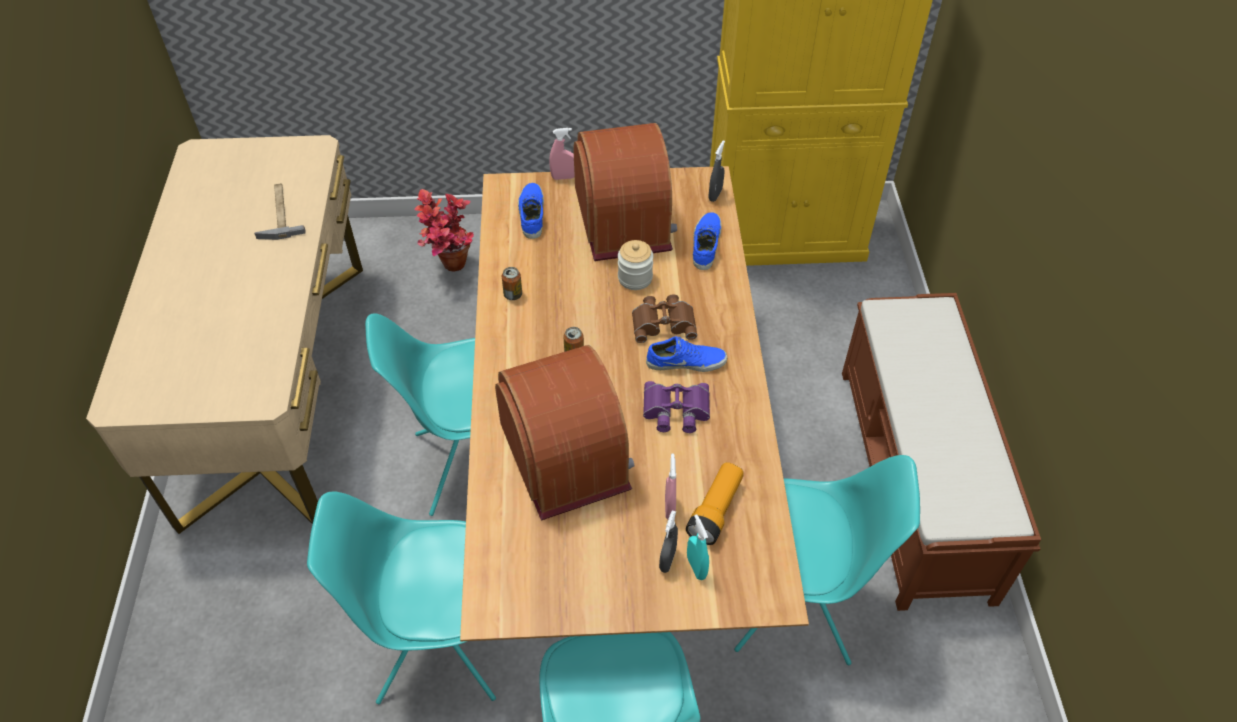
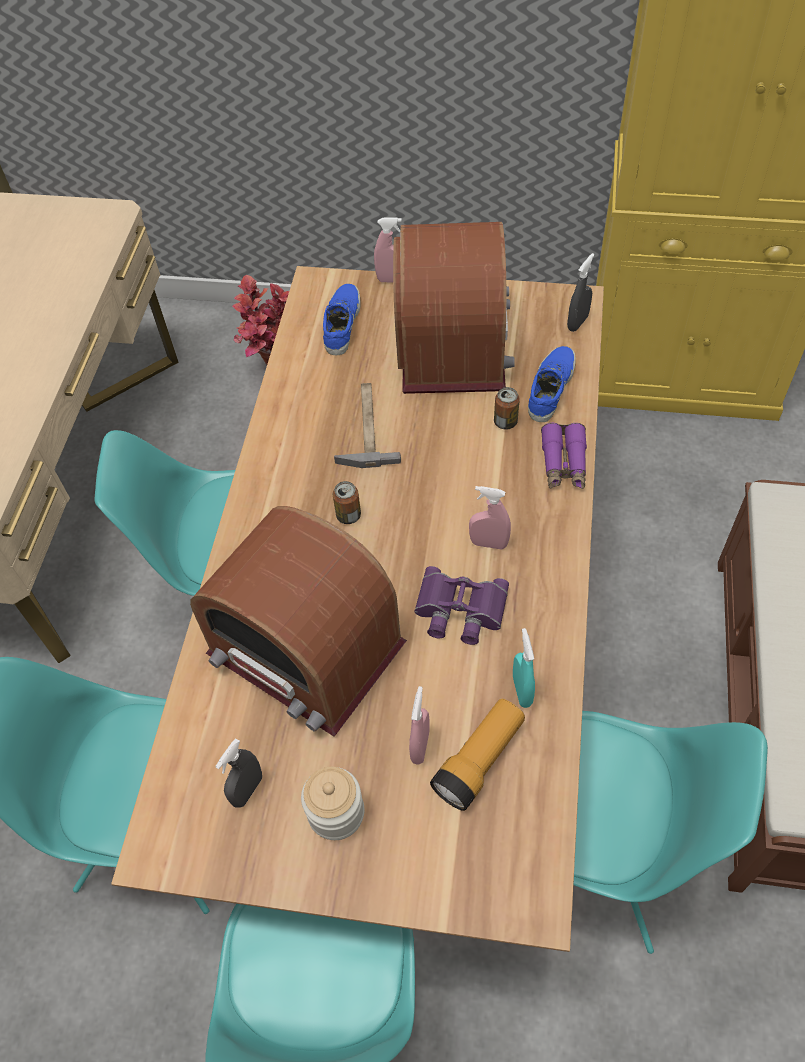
camera: 15 degrees right, 5 degrees up
hammer [254,183,306,240] -> hammer moved to [334,383,401,468]
radio [495,345,634,520] -> radio turned 135 degrees clockwise [190,506,407,737]
can [502,267,522,300] -> can moved to [494,387,520,430]
jar [618,240,654,290] -> jar moved to [301,767,364,840]
brown binoculars [632,294,697,343] -> none
blue shoe [646,336,728,372] -> pink spray bottle [469,486,511,550]
grey spray bottle [659,511,678,573] -> grey spray bottle moved to [215,738,262,808]
turquoise spray bottle [687,514,709,580] -> turquoise spray bottle moved to [513,628,535,708]
none -> purple binoculars [541,423,587,489]

